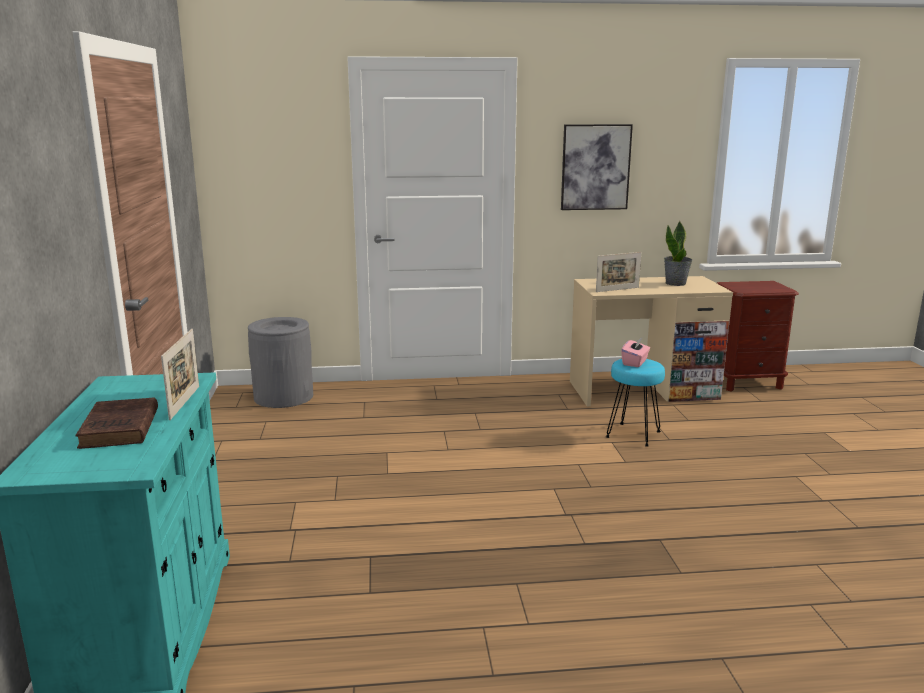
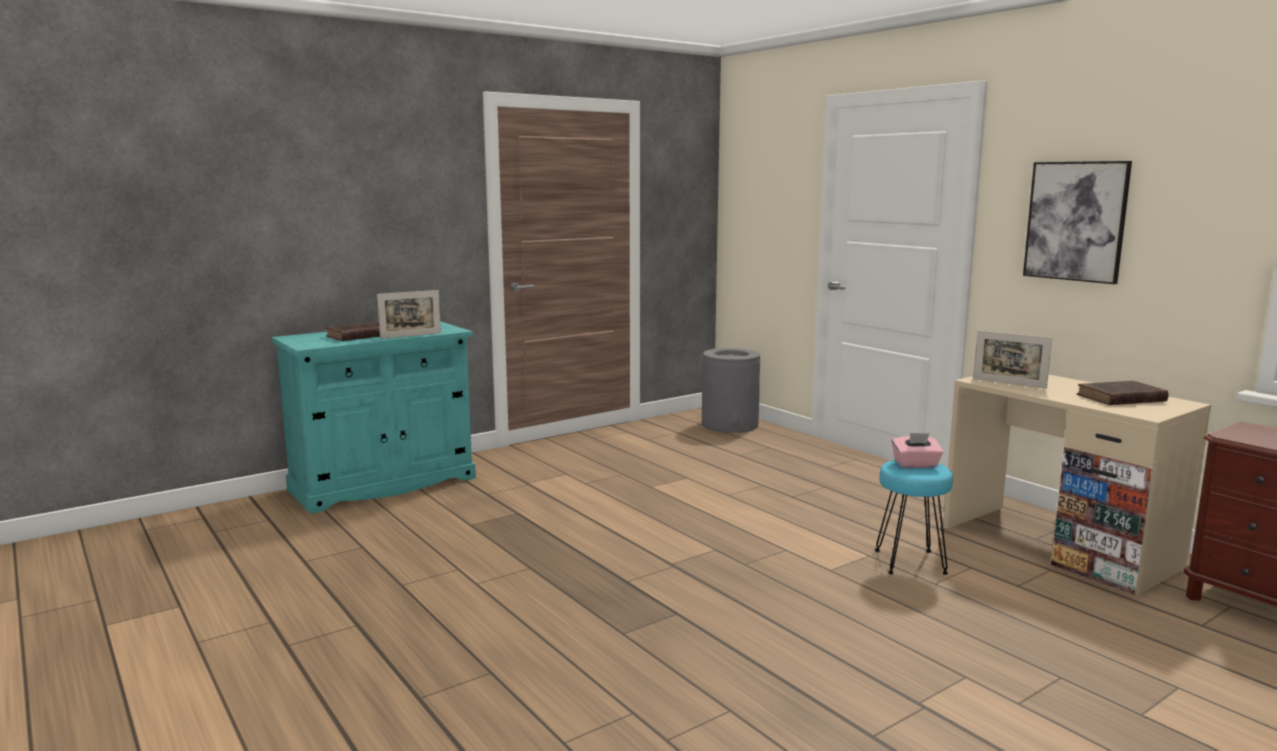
camera: 60 degrees right, 5 degrees down
potted plant [664,221,692,286] -> brown book [1077,381,1169,405]

